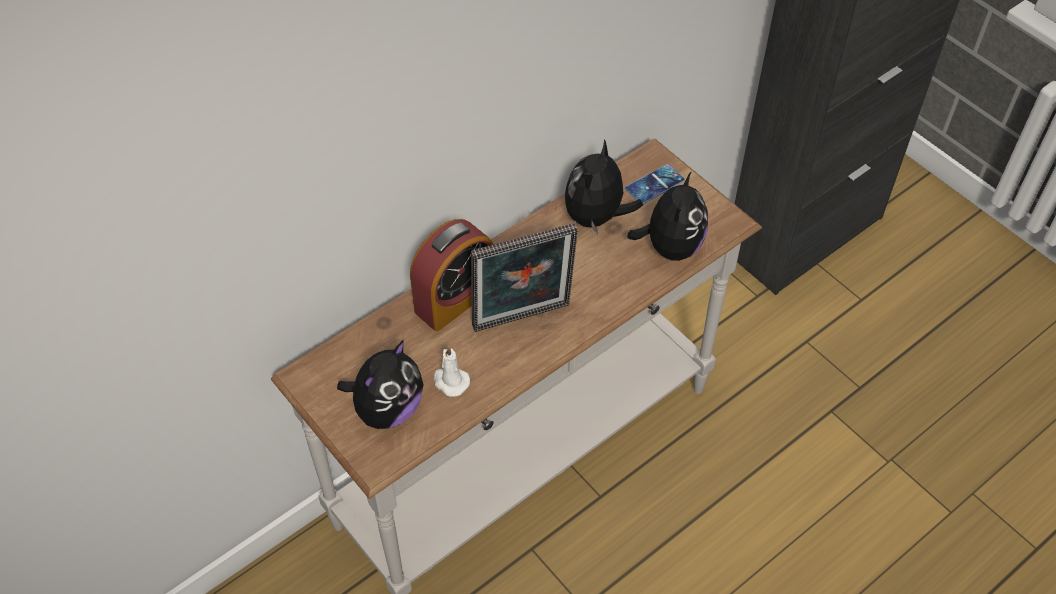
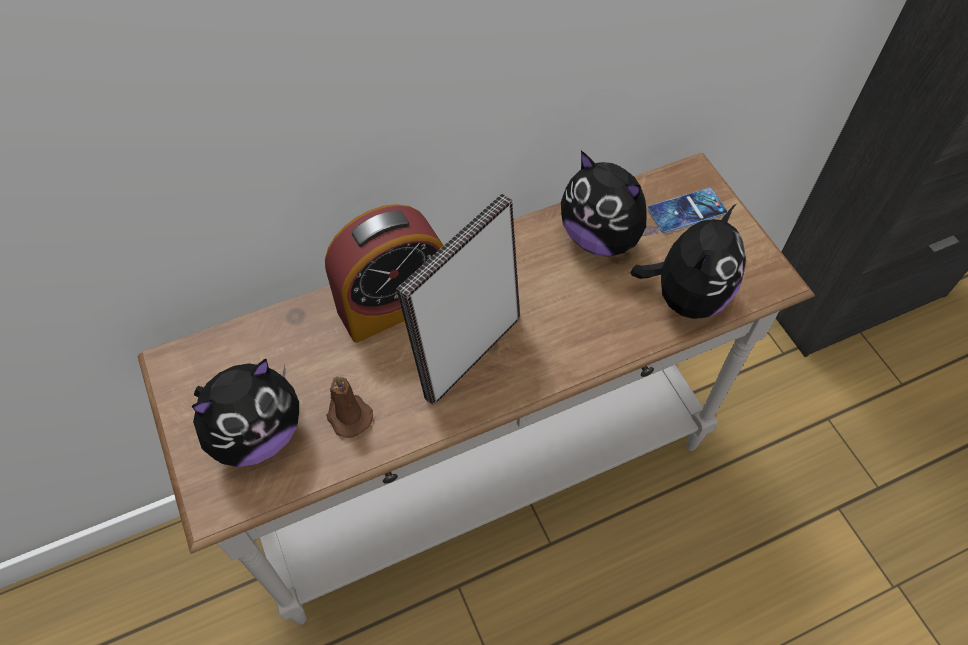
camera: 15 degrees right, 5 degrees up
white candle [434,346,470,397] -> brown candle [326,376,373,438]
picture frame [471,223,578,332] -> picture frame turned 135 degrees clockwise [396,194,520,406]
plush toy [565,139,643,235] -> plush toy turned 90 degrees counterclockwise [561,151,662,257]

